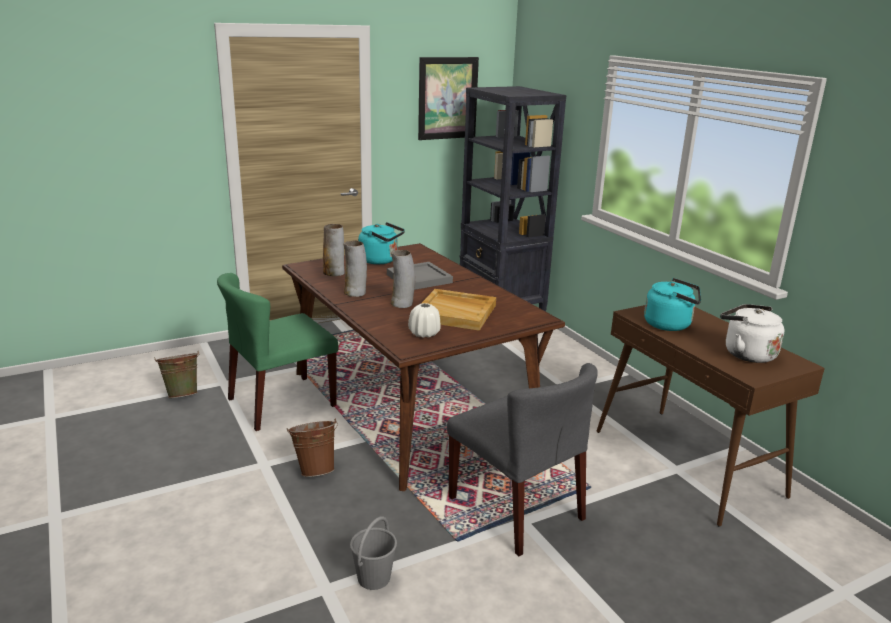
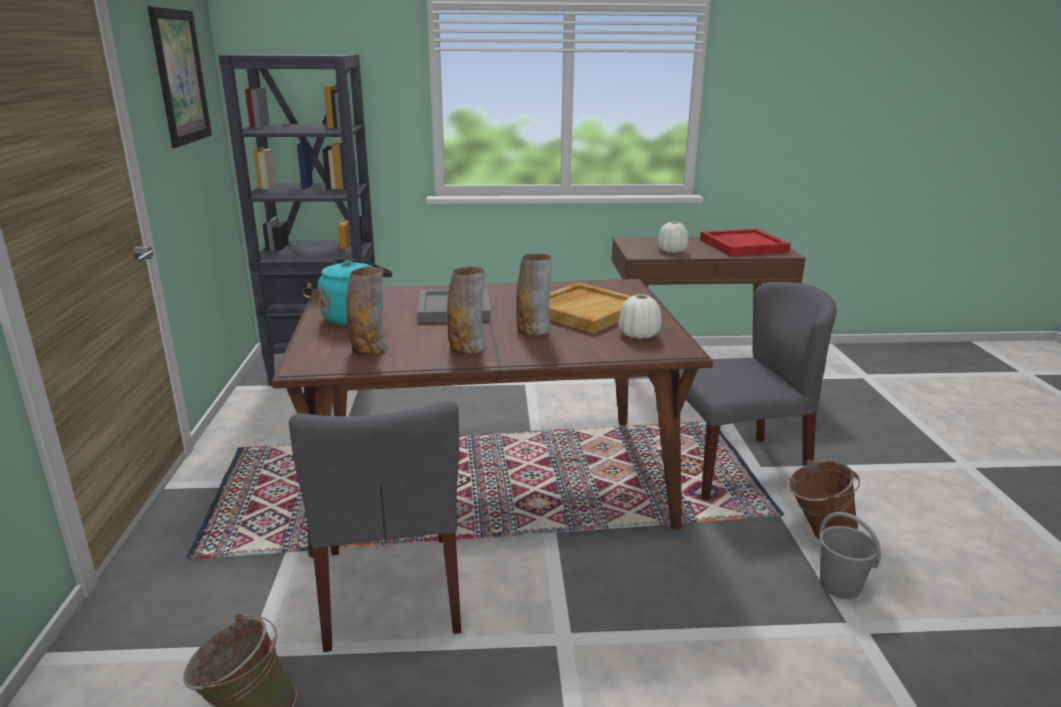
camera: 65 degrees left, 0 degrees up
green chair [217,273,339,431] -> grey chair [289,401,461,652]
brown bucket [287,419,338,477] -> brown bucket moved to [788,459,860,540]
turquoise kettle [644,278,701,331] -> white vase [658,222,688,253]
white kettle [720,304,785,363] -> red tray [700,229,791,257]

